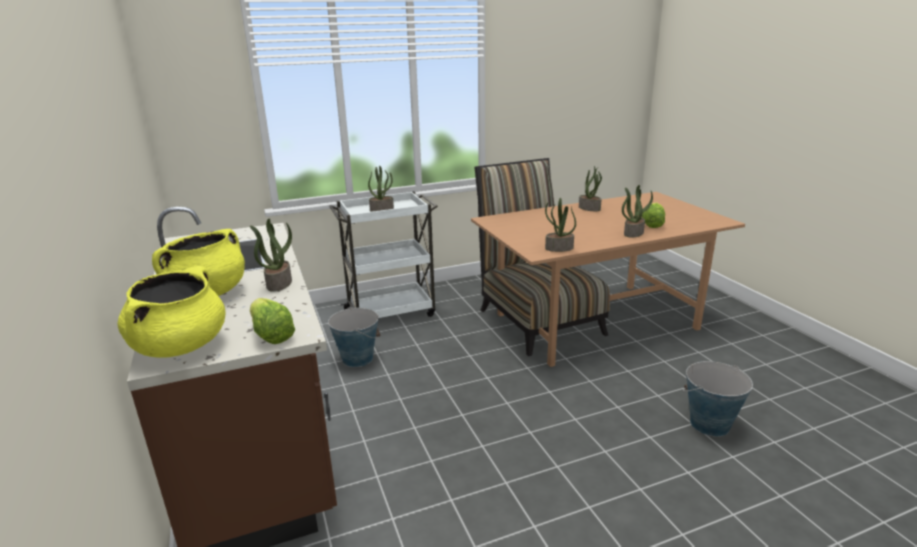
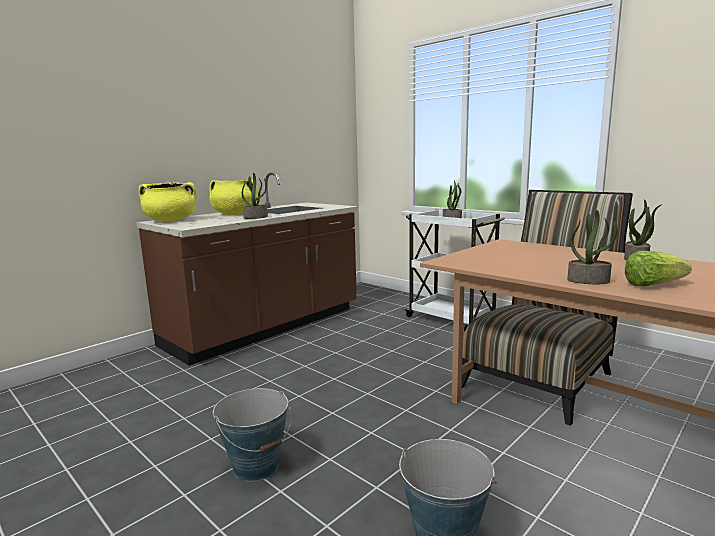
camera: 65 degrees right, 10 degrees down
lettuce [250,298,295,344] -> none
bucket [328,306,380,367] -> bucket moved to [213,388,291,482]
potted plant [545,198,576,252] -> none

